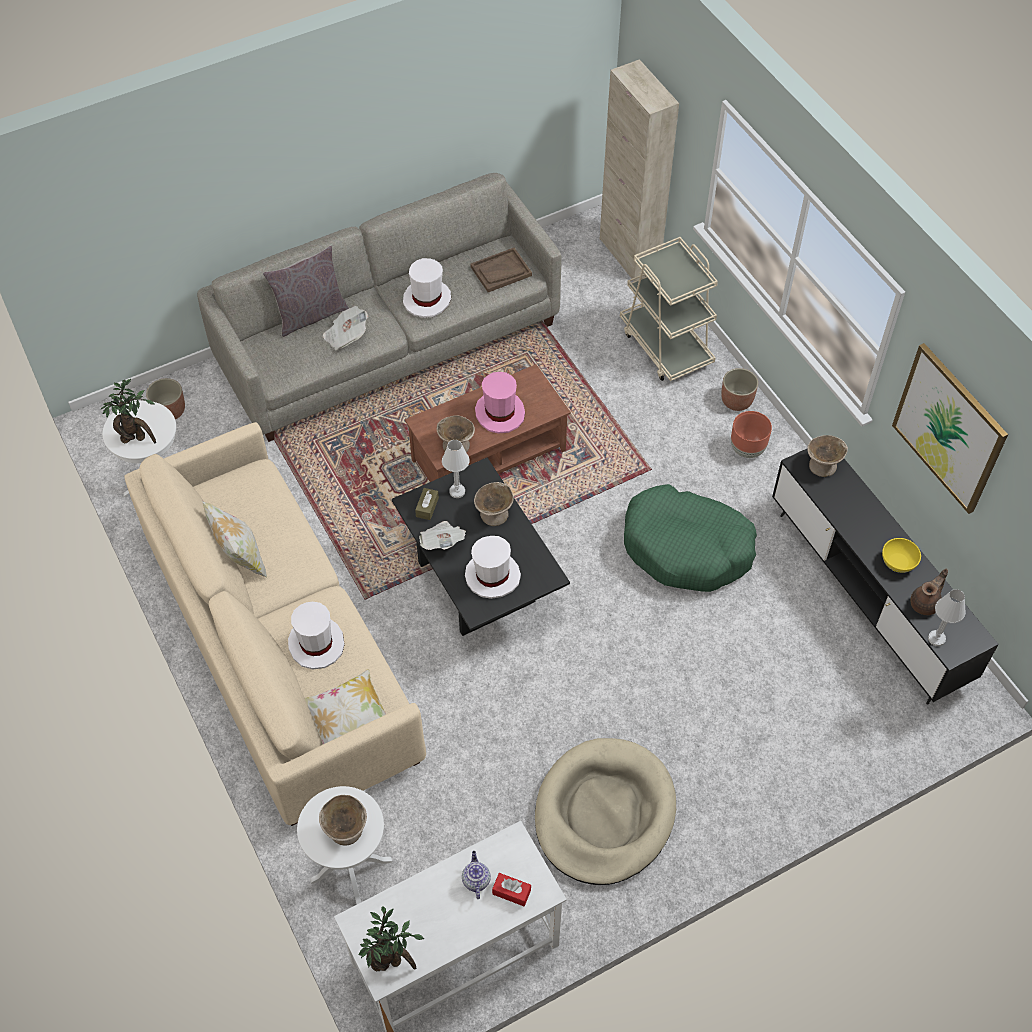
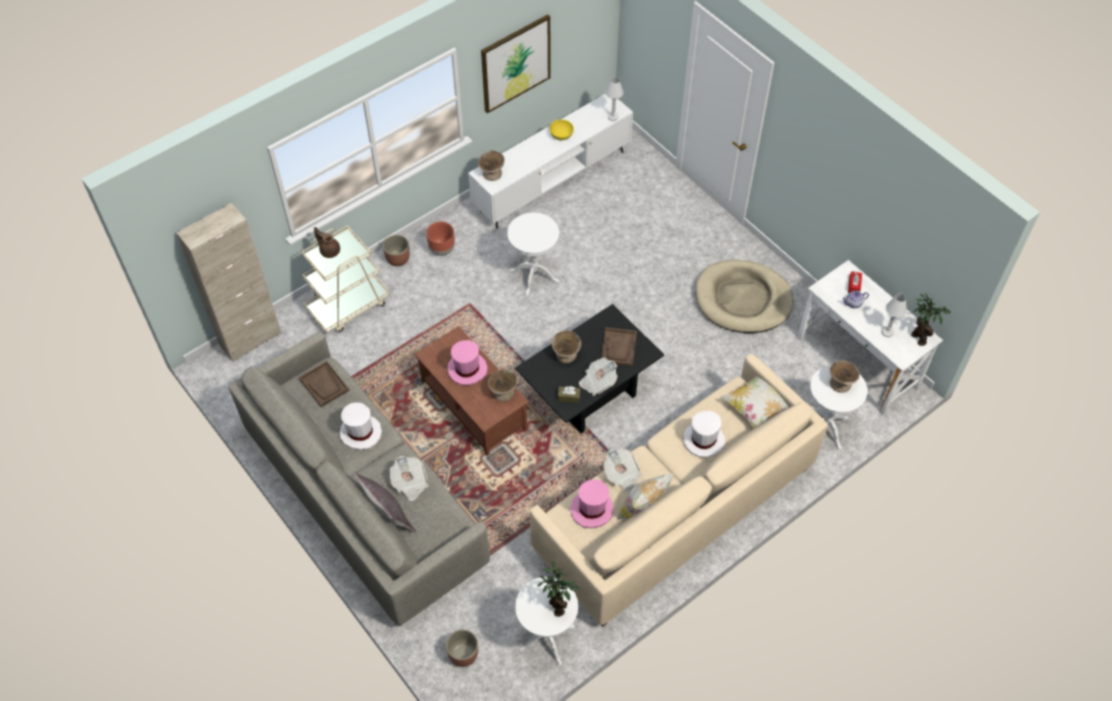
camera: 100 degrees left, 0 degrees up
white table lamp [442,440,470,498] -> white table lamp moved to [882,293,907,337]
white hat [465,536,521,599] -> brown tray [601,327,637,366]
green dog bed [624,484,757,592] -> white side table [507,213,559,296]
black tv stand [772,449,999,704] -> white tv stand [468,93,633,228]
brown teapot [911,569,948,615] -> brown teapot moved to [314,227,340,258]
none -> pink hat [570,479,614,528]
none -> newspaper [603,449,642,492]

